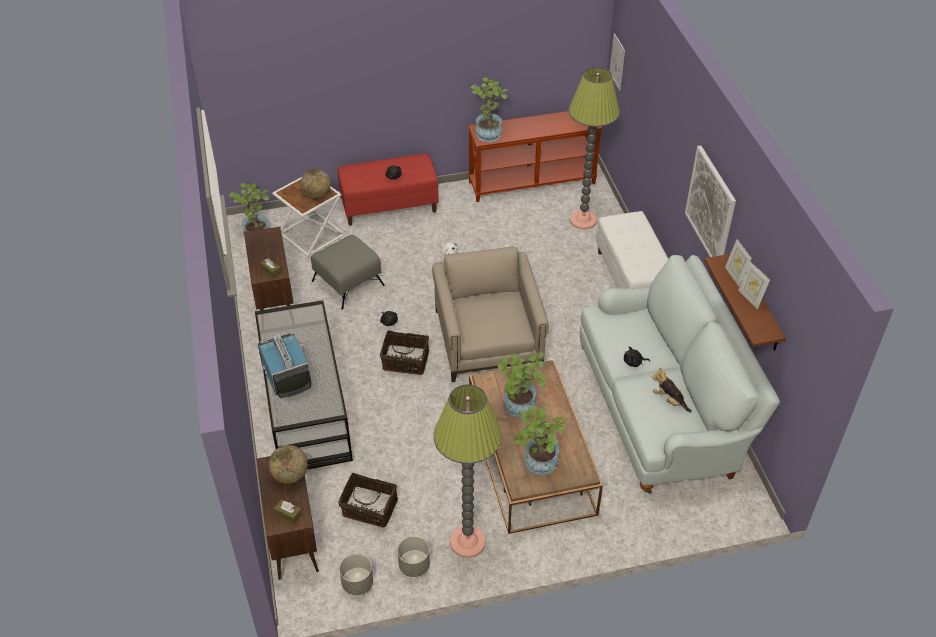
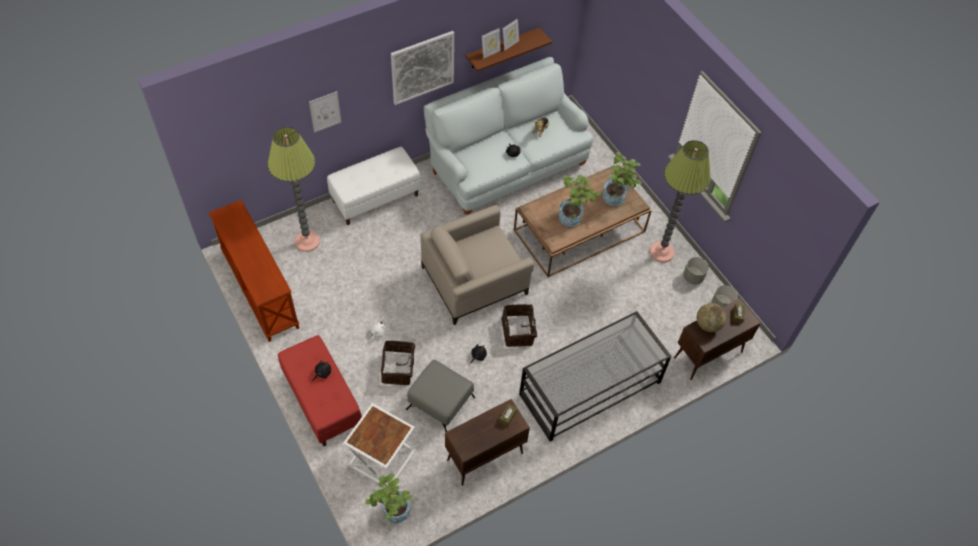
camera: 110 degrees left, 10 degrees up
television [258,334,311,398] -> none
globe [300,169,331,199] -> none
basket [338,472,398,527] -> basket moved to [381,340,421,385]
potted plant [470,77,508,142] -> none
picture [610,33,625,91] -> picture moved to [309,91,341,133]

